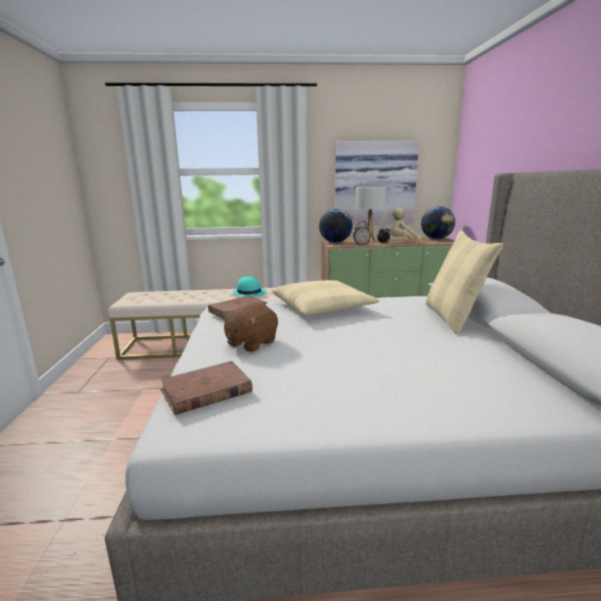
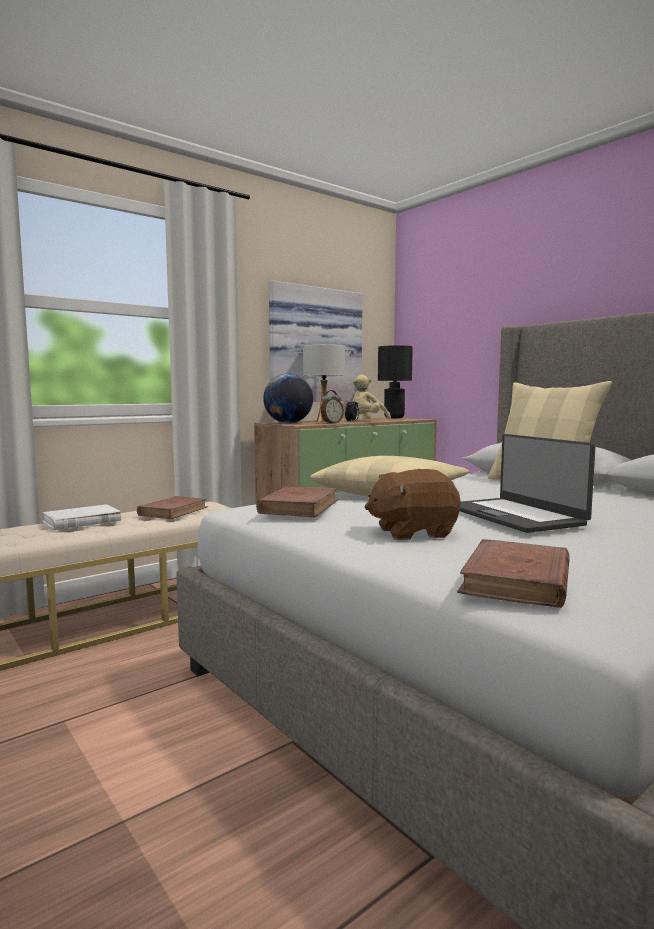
camera: 35 degrees left, 10 degrees down
brown plush toy [223,303,278,352] -> brown plush toy turned 75 degrees clockwise [365,469,461,540]
turquoise hat [232,276,266,297] -> brown book [137,496,208,519]
globe [421,206,455,239] -> black table lamp [378,345,413,418]
none -> white book [42,504,121,530]
none -> laptop [460,434,596,533]

